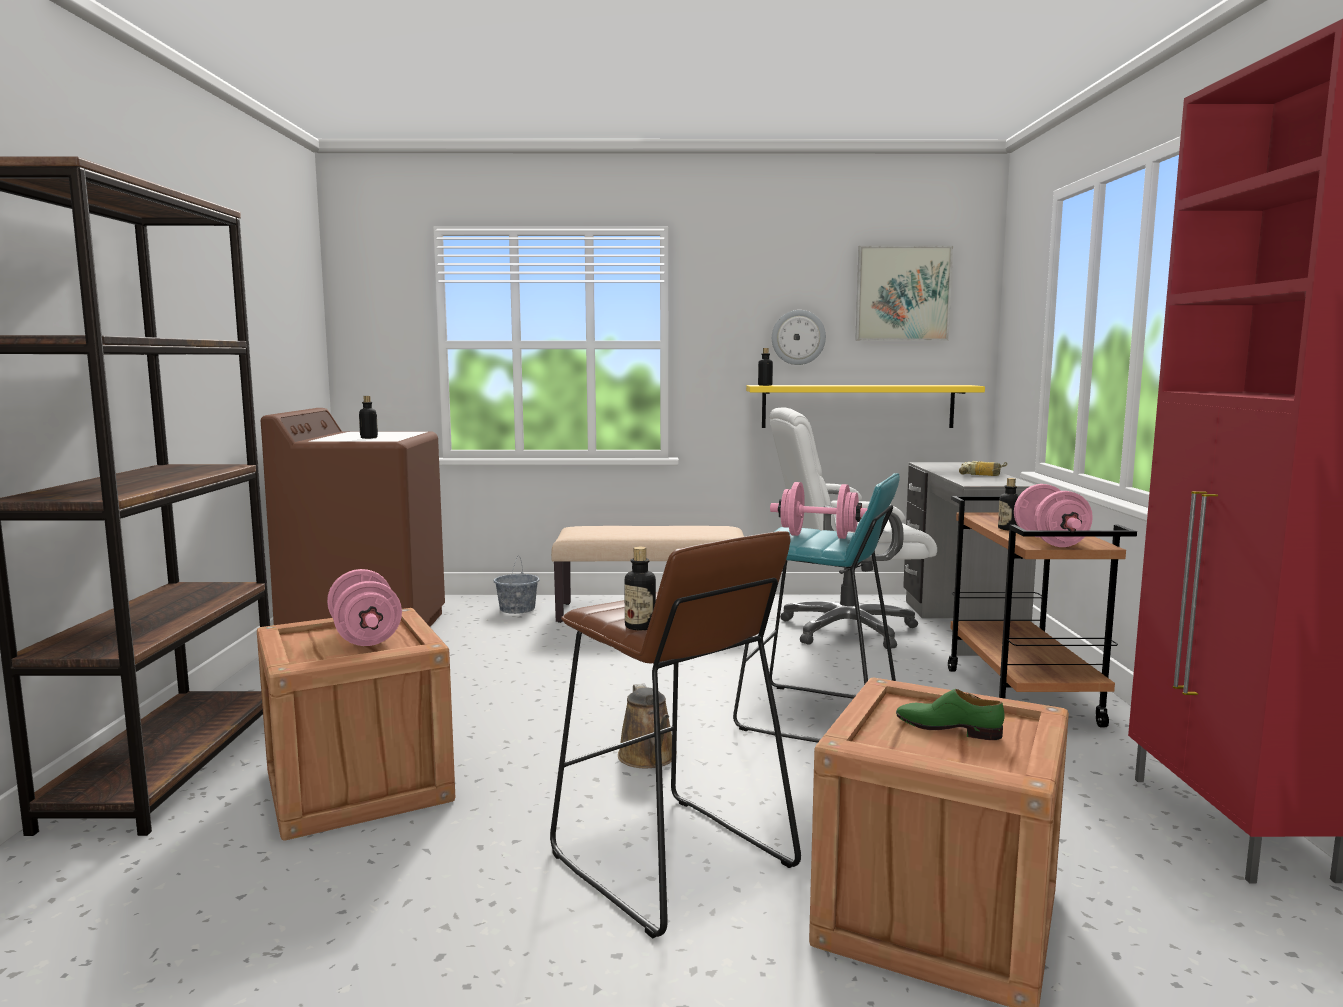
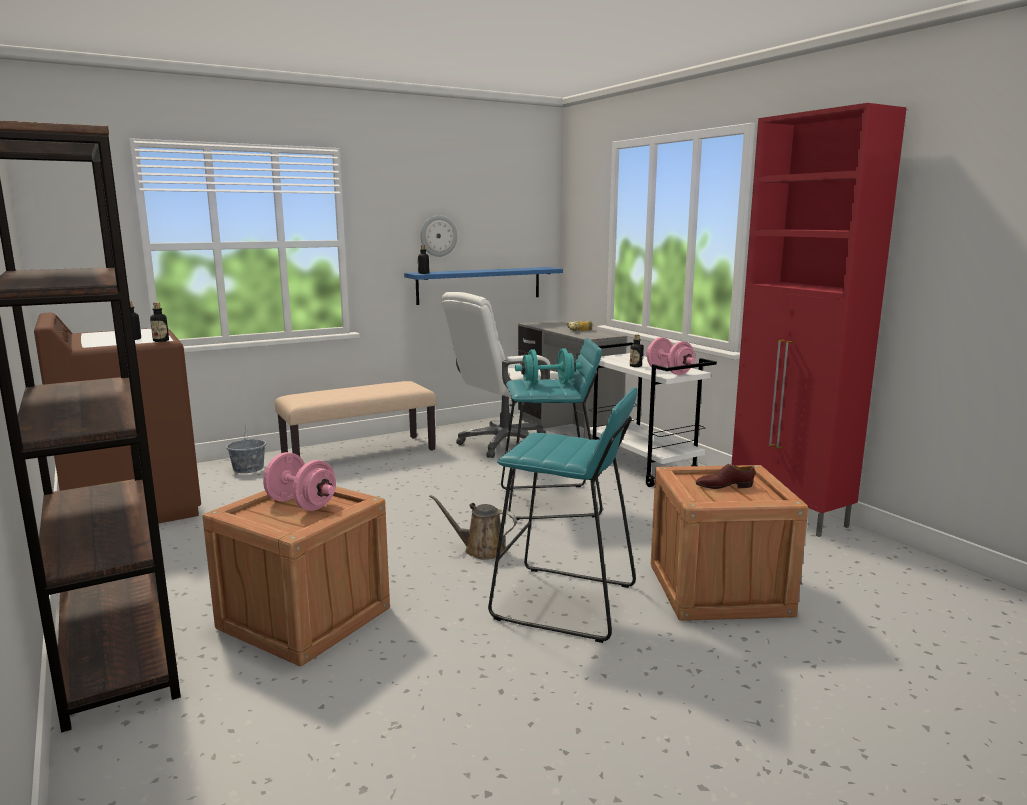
camera: 30 degrees left, 5 degrees up
brown stool [550,531,801,938] -> turquoise stool [488,388,638,643]
brown watering can [618,683,677,768] -> brown watering can turned 150 degrees clockwise [429,495,517,560]
bottle [624,547,656,630] -> bottle moved to [150,302,169,342]
yellow shelf [746,385,985,428] -> blue shelf [404,267,563,305]
pink dumbbell [770,482,868,539] -> turquoise dumbbell [515,348,581,386]
picture [855,246,953,341] -> none
green shoe [896,689,1004,740] -> brown shoe [696,464,755,489]
brown cart [948,496,1137,727] -> white cart [587,342,717,487]

